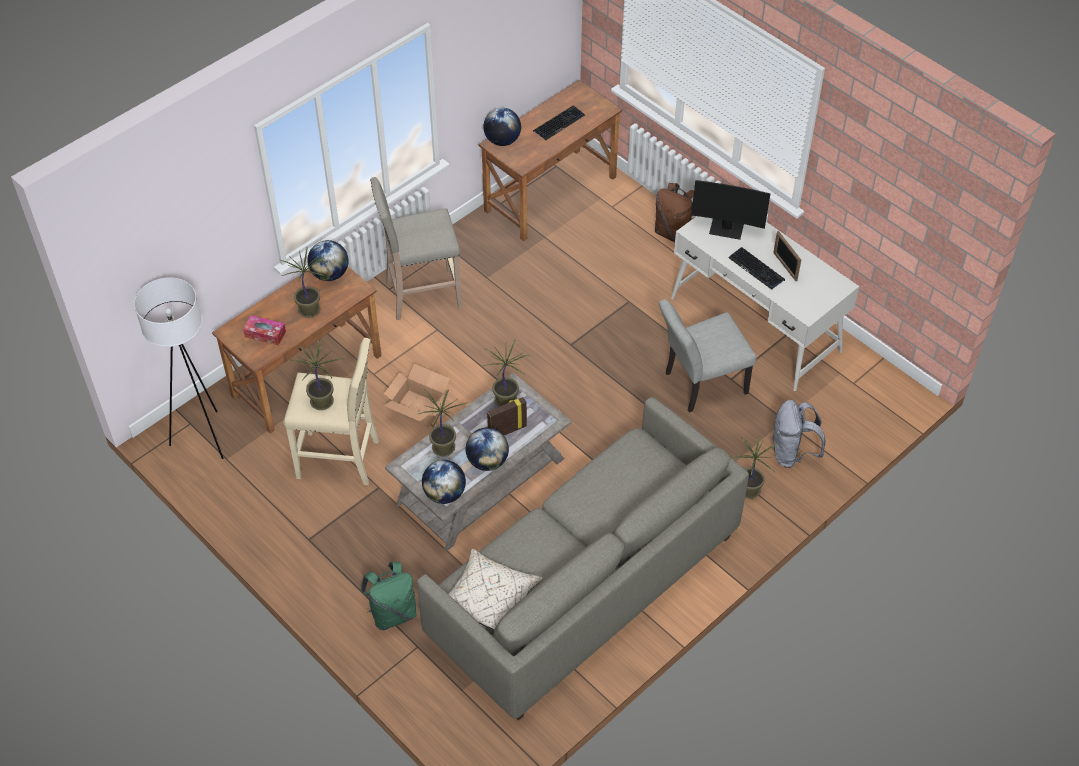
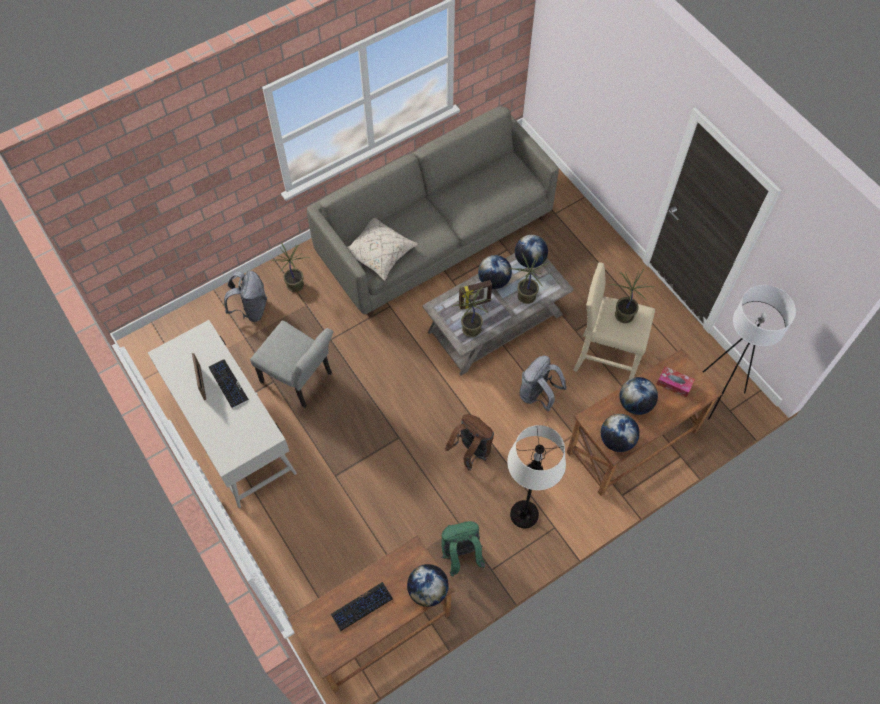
camera: 170 degrees left, 10 degrees up
potted plant [280,246,324,318] -> globe [620,377,658,415]
green backpack [361,562,417,630] -> green backpack moved to [441,521,486,576]
beige stool [370,177,462,320] -> white floor lamp [507,425,566,528]
cardboard box [384,364,451,428] -> grey backpack [520,356,567,411]
beige pillow [449,549,543,630] -> beige pillow moved to [347,218,418,281]
brown backpack [655,183,695,242] -> brown backpack moved to [445,414,494,471]
grey chair [659,299,756,413] -> grey chair turned 45 degrees clockwise [250,320,333,408]
monitor [691,180,770,240] -> none

